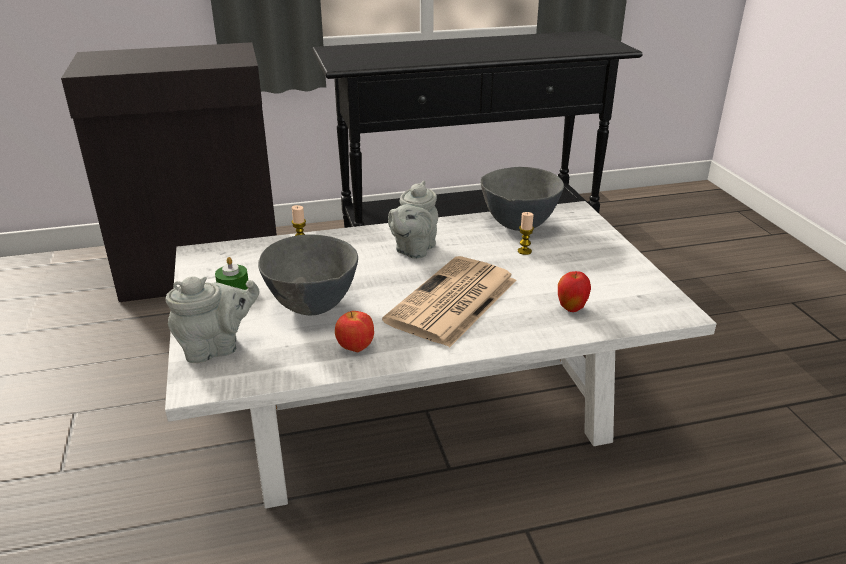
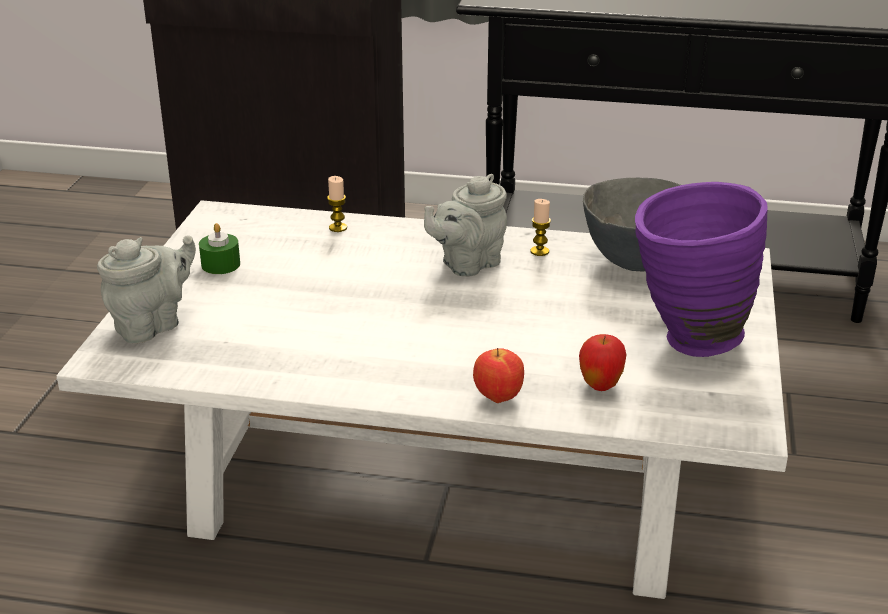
camera: 25 degrees right, 0 degrees up
grey teapot [166,276,259,363] -> grey teapot turned 45 degrees counterclockwise [97,235,196,344]
grey bowl [258,234,358,315] -> none
apple [335,311,374,352] -> apple moved to [473,348,524,403]
newspaper [382,256,517,347] -> none
candle [518,212,534,255] -> candle moved to [531,199,551,256]
none -> purple vase [635,182,768,357]

